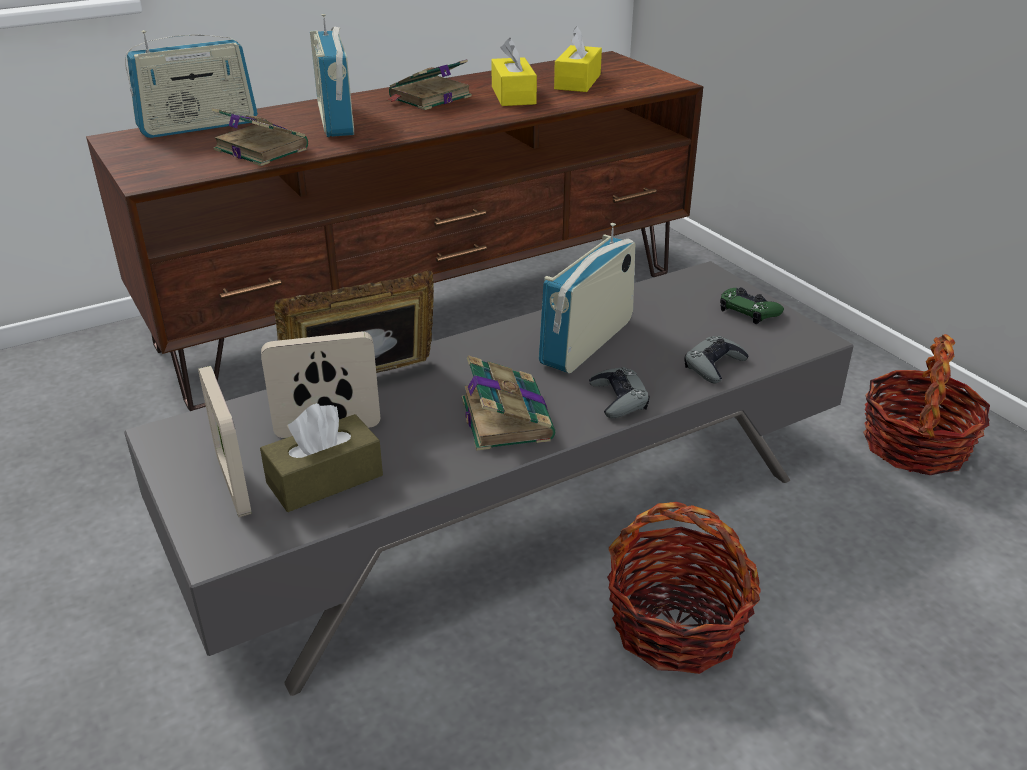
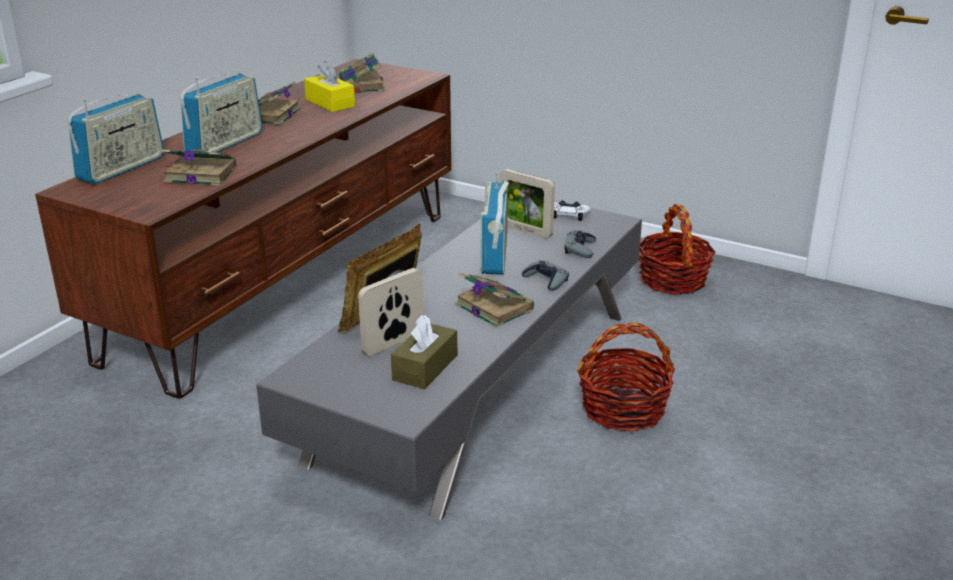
camera: 30 degrees left, 5 degrees down
picture frame [198,366,252,517] -> picture frame moved to [499,169,555,238]
radio [310,14,354,137] -> radio turned 105 degrees counterclockwise [180,73,262,152]
yellow tissue box [554,26,602,92] -> book [339,53,385,93]
green game controller [720,287,784,324] -> white game controller [554,200,591,221]

